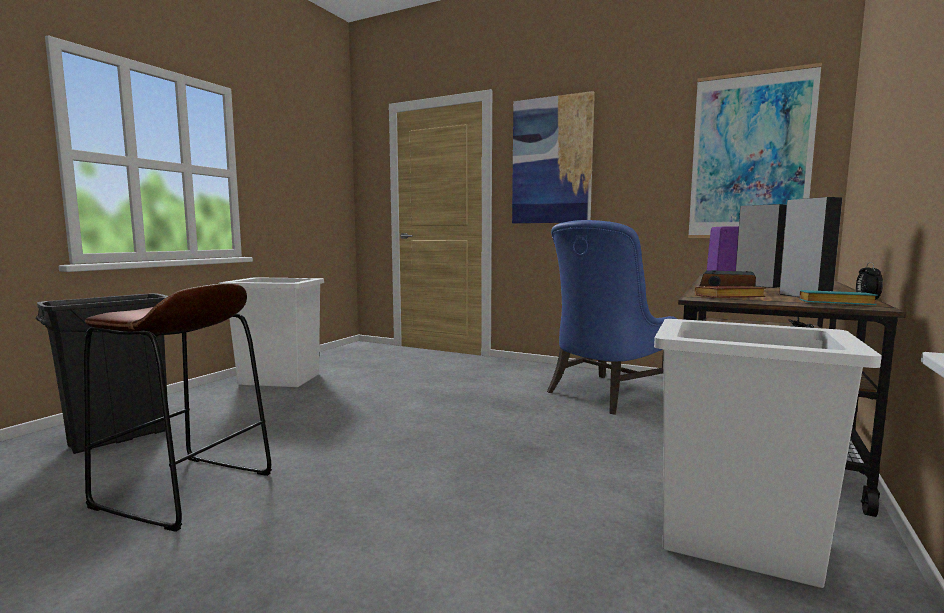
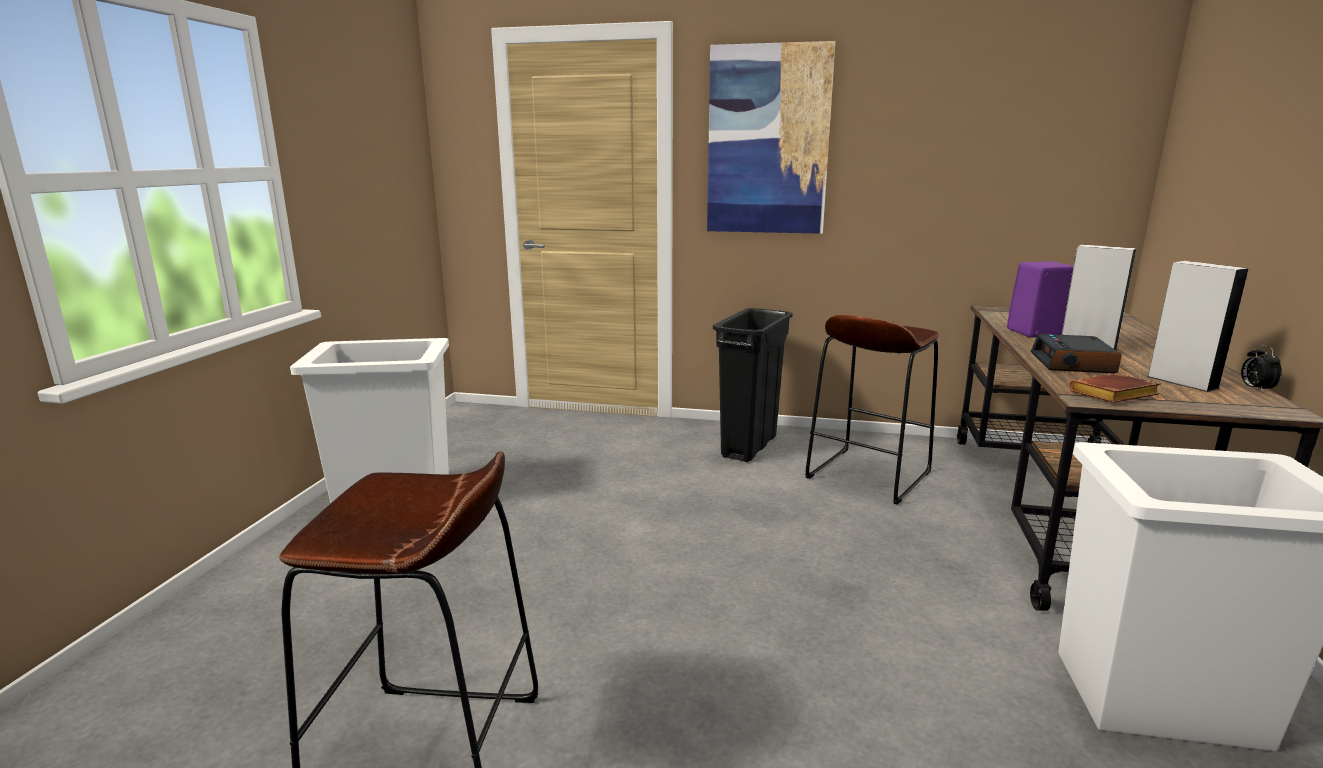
camera: 15 degrees left, 10 degrees up
black trash can [36,293,168,454] -> black trash can moved to [713,308,793,462]
blue chair [547,220,677,415] -> brown stool [805,314,939,505]
picture [688,63,822,238] -> none
turquoise book [799,290,877,305] -> none

